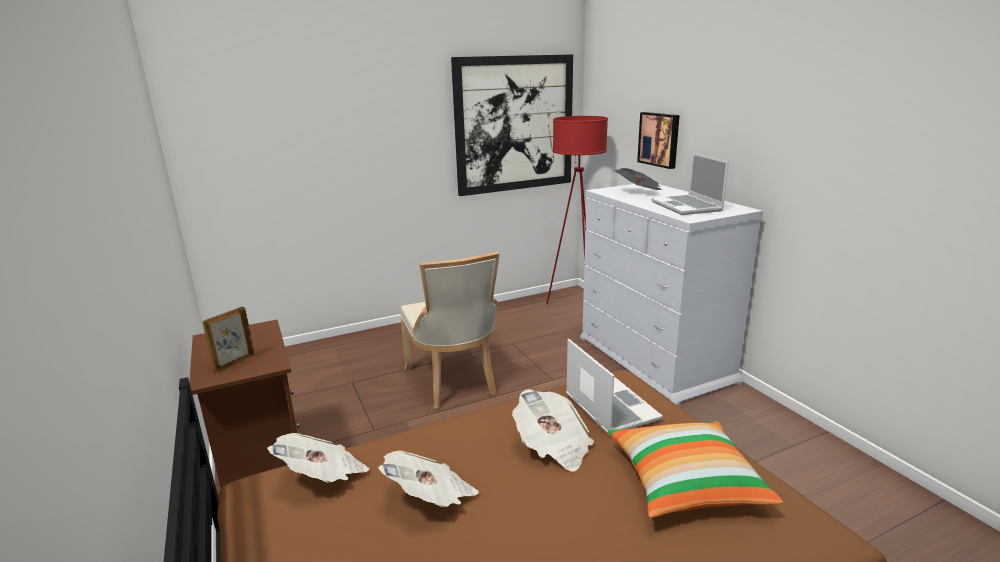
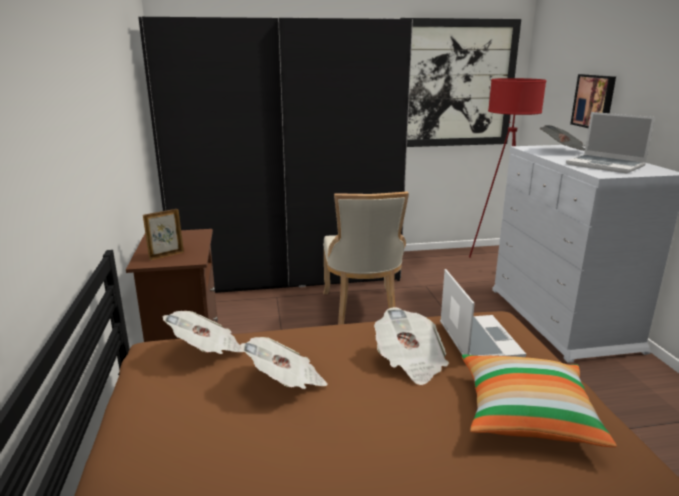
camera: 15 degrees right, 0 degrees up
laptop [651,153,729,215] -> laptop turned 45 degrees counterclockwise [566,112,655,174]
none -> black wardrobe [138,17,413,293]

